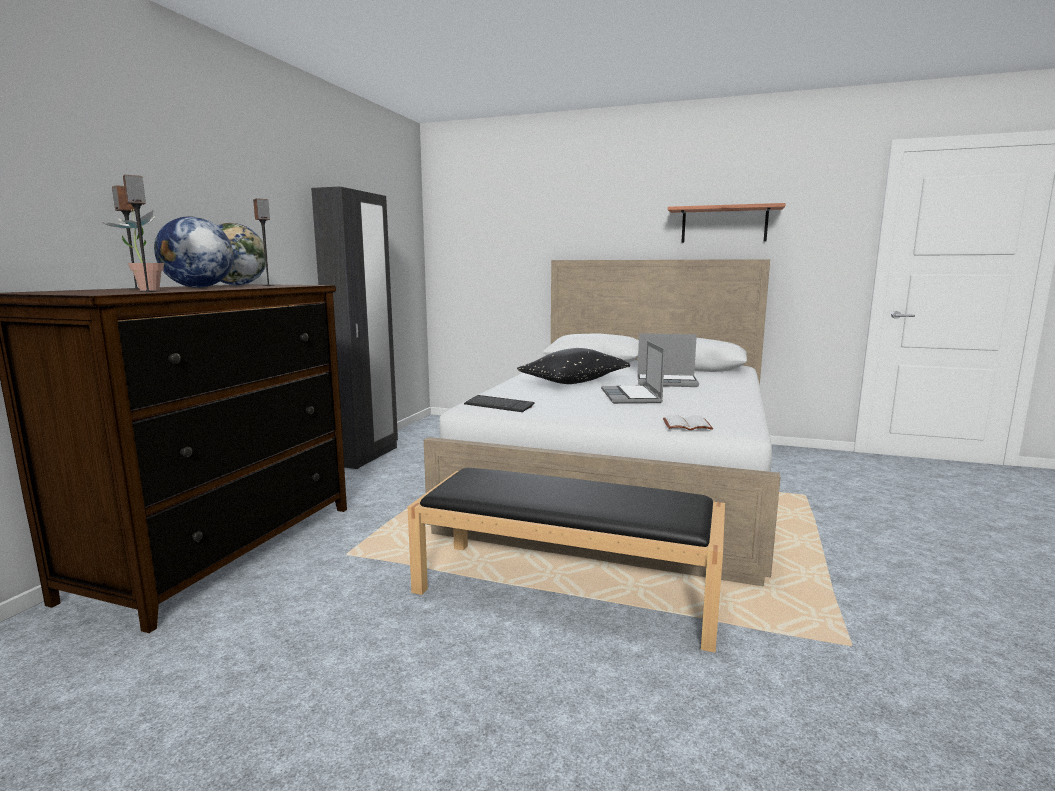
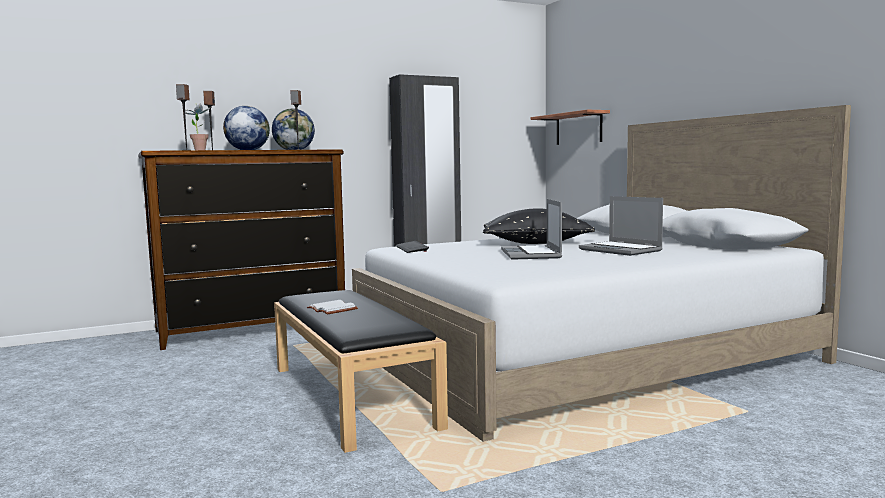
camera: 45 degrees right, 5 degrees down
laptop [601,341,665,404] -> laptop turned 45 degrees counterclockwise [501,199,562,260]
white book [663,415,713,430] -> white book moved to [307,300,358,314]
shelf [668,203,786,243] -> shelf moved to [531,110,610,145]

